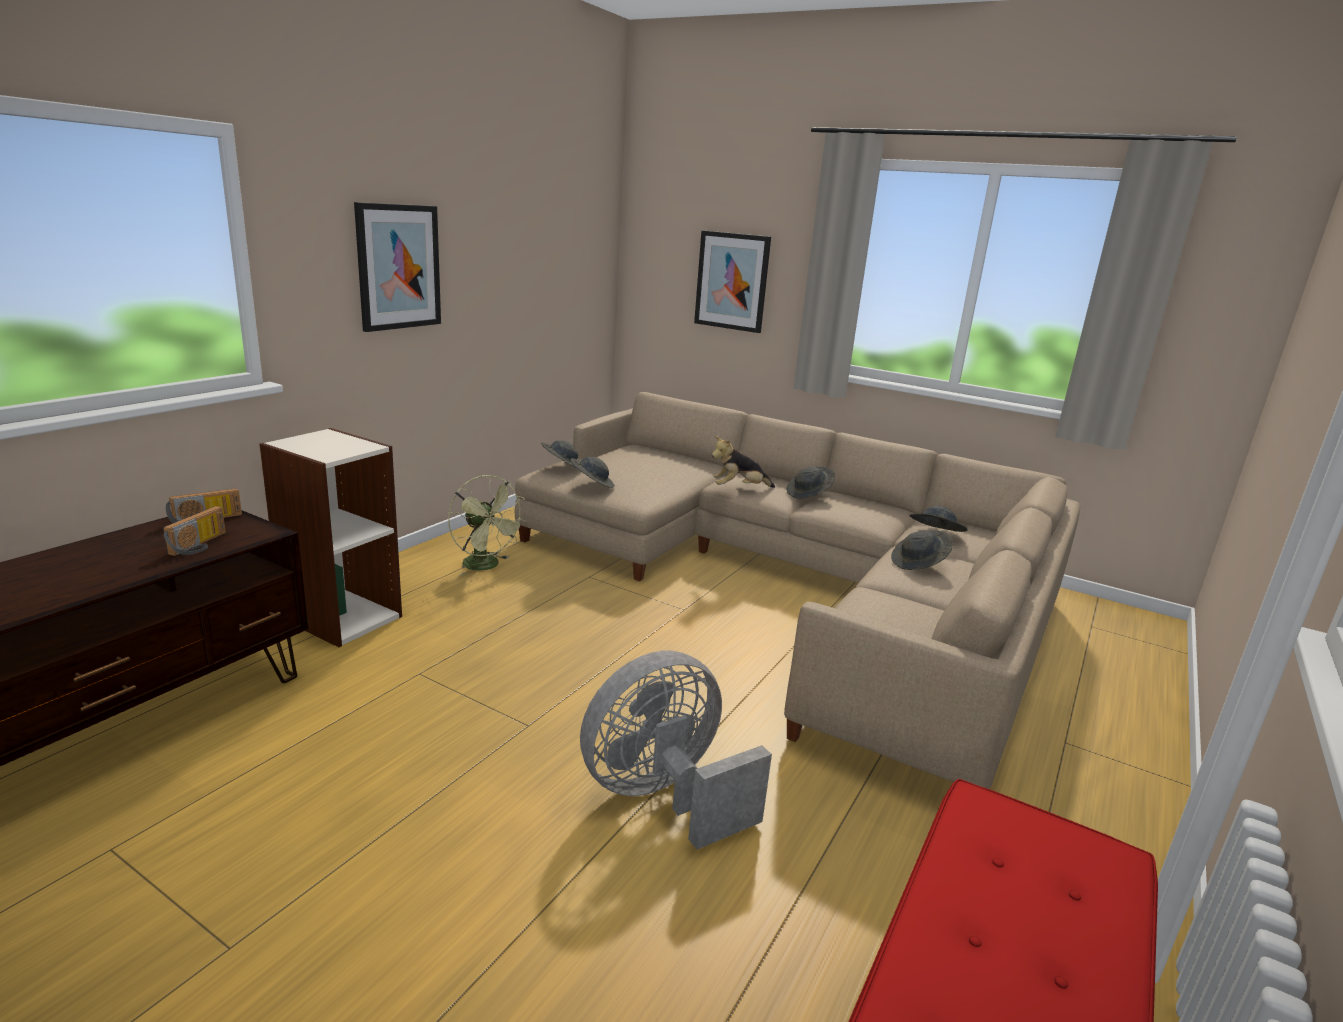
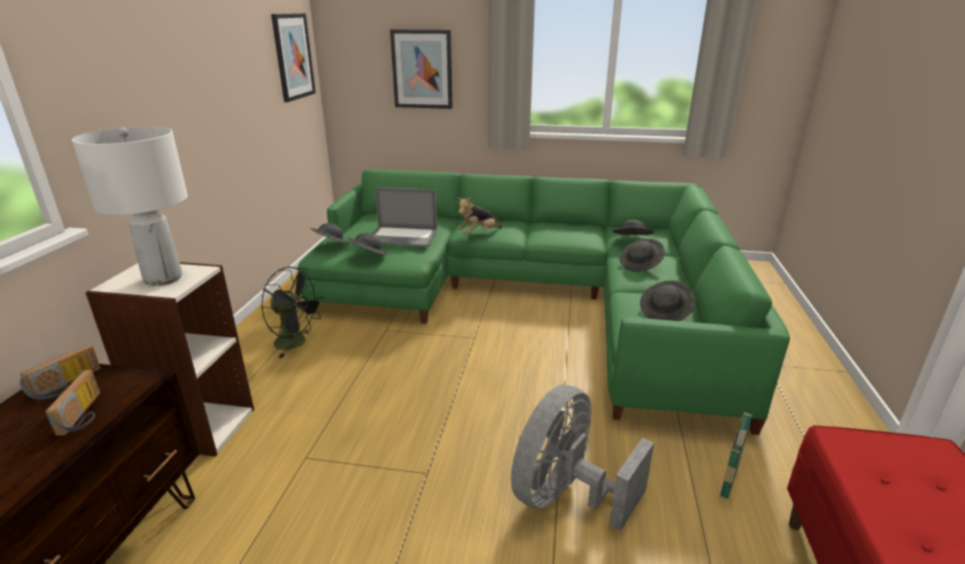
camera: 20 degrees left, 5 degrees up
picture [354,202,441,332] -> picture moved to [271,13,316,102]
green fan [448,475,527,576] -> black fan [261,267,324,358]
beige sofa [515,392,1080,789] -> green sofa [298,169,790,435]
grey hat [787,467,835,499] -> grey hat moved to [640,280,695,321]
none -> white table lamp [72,126,188,286]
none -> laptop [373,187,437,247]
none -> basket [720,403,754,500]

